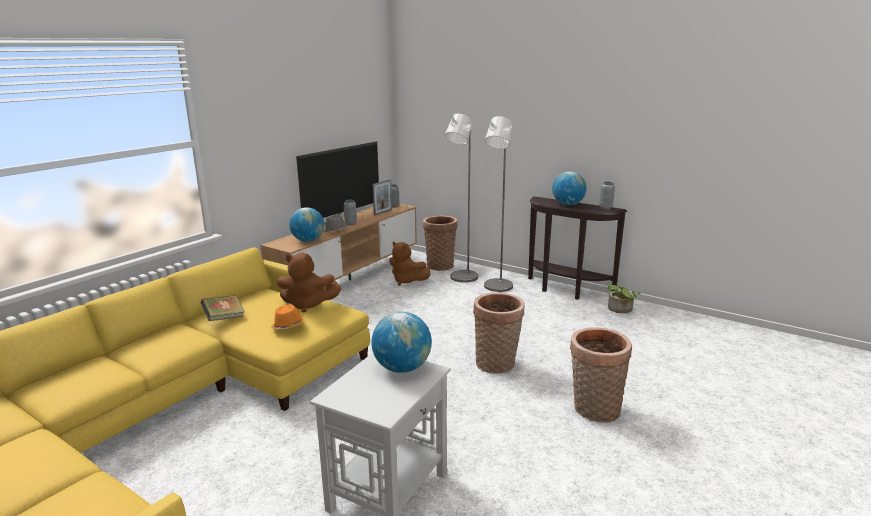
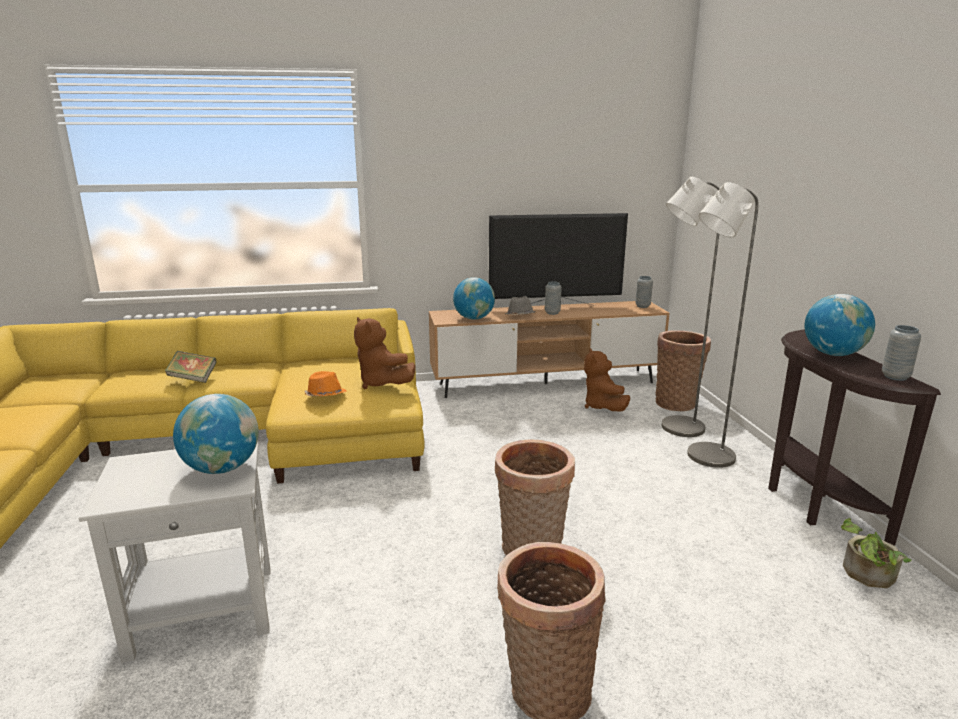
camera: 45 degrees right, 0 degrees up
book [201,295,245,321] -> book moved to [165,351,217,383]
picture frame [372,180,392,215] -> none

